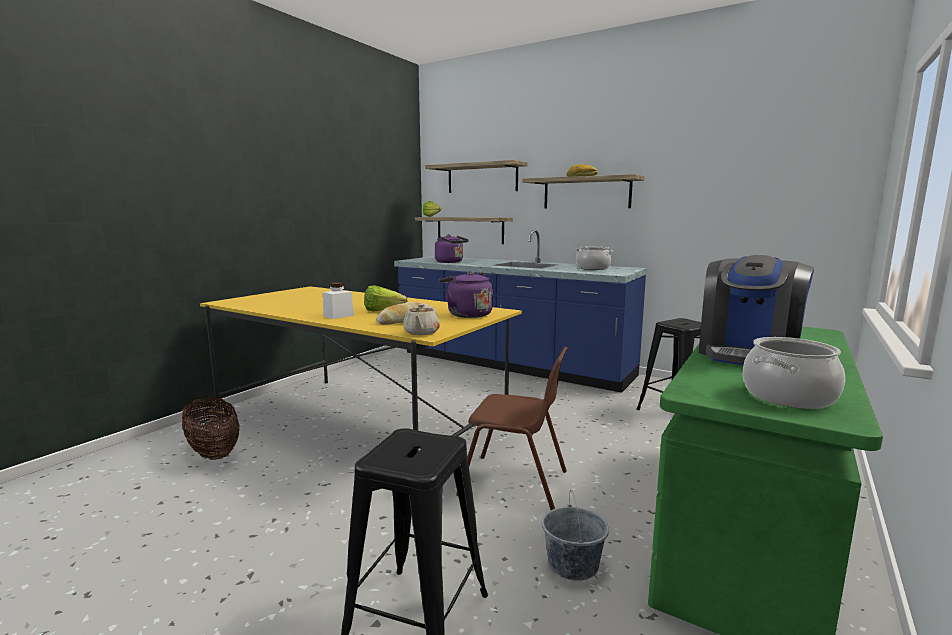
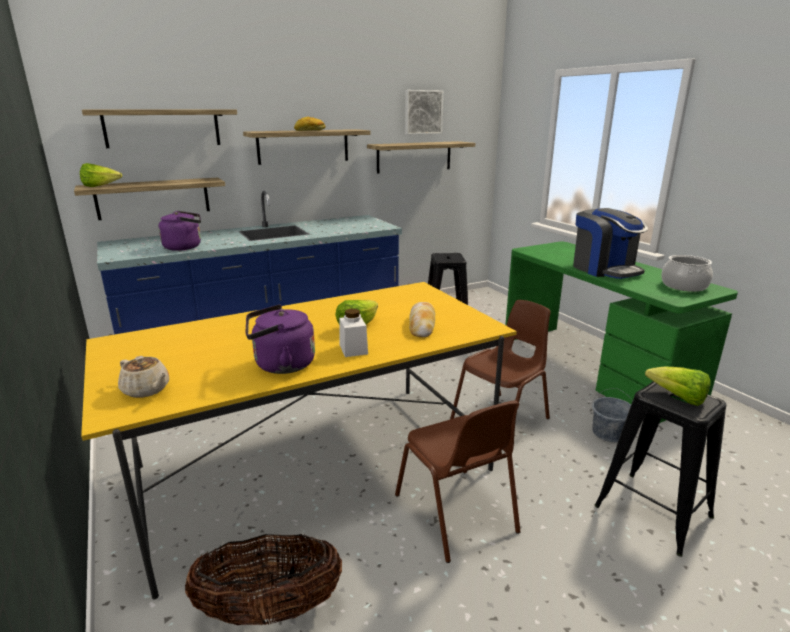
camera: 60 degrees left, 10 degrees up
beige teapot [403,304,440,335] -> beige teapot moved to [118,356,169,398]
purple kettle [439,271,493,318] -> purple kettle moved to [245,304,315,374]
cooking pot [575,247,613,270] -> none
none -> shelf [367,141,475,174]
none -> brown chair [395,400,520,563]
none -> picture [405,90,443,135]
none -> lettuce [645,366,711,406]

